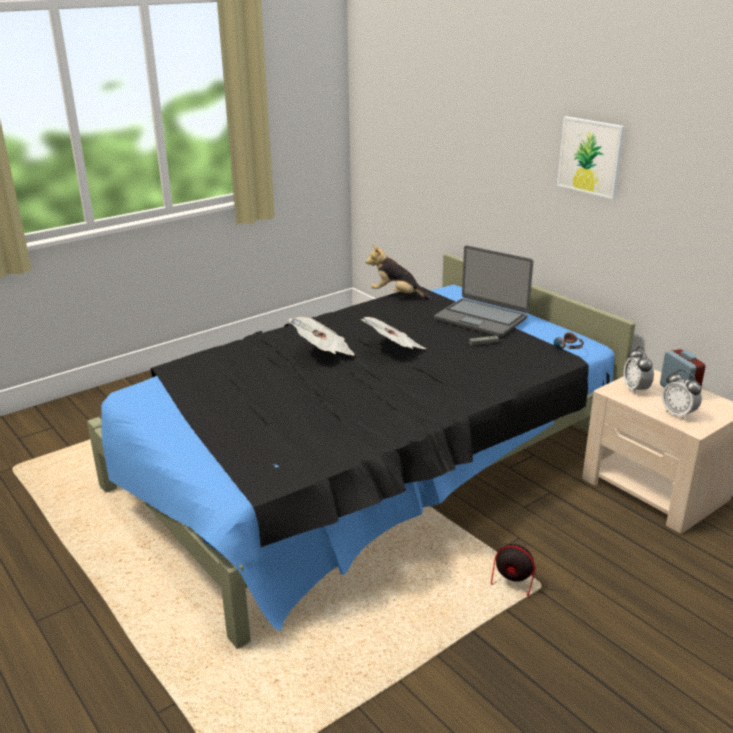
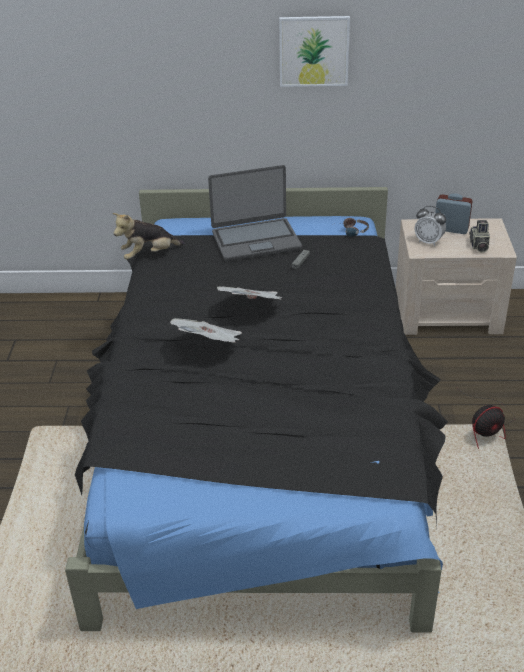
camera: 50 degrees left, 10 degrees up
alarm clock [662,370,702,420] -> camera [469,220,490,253]

